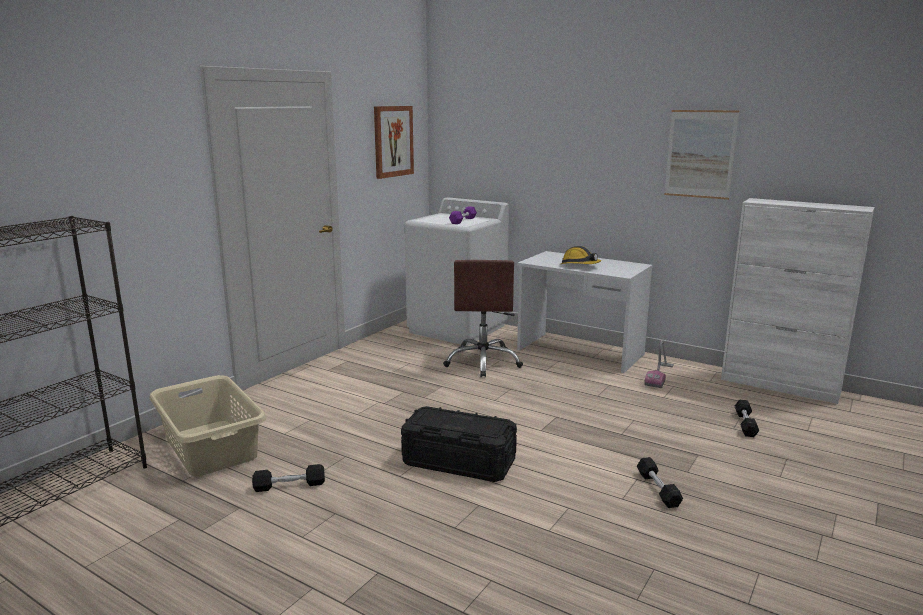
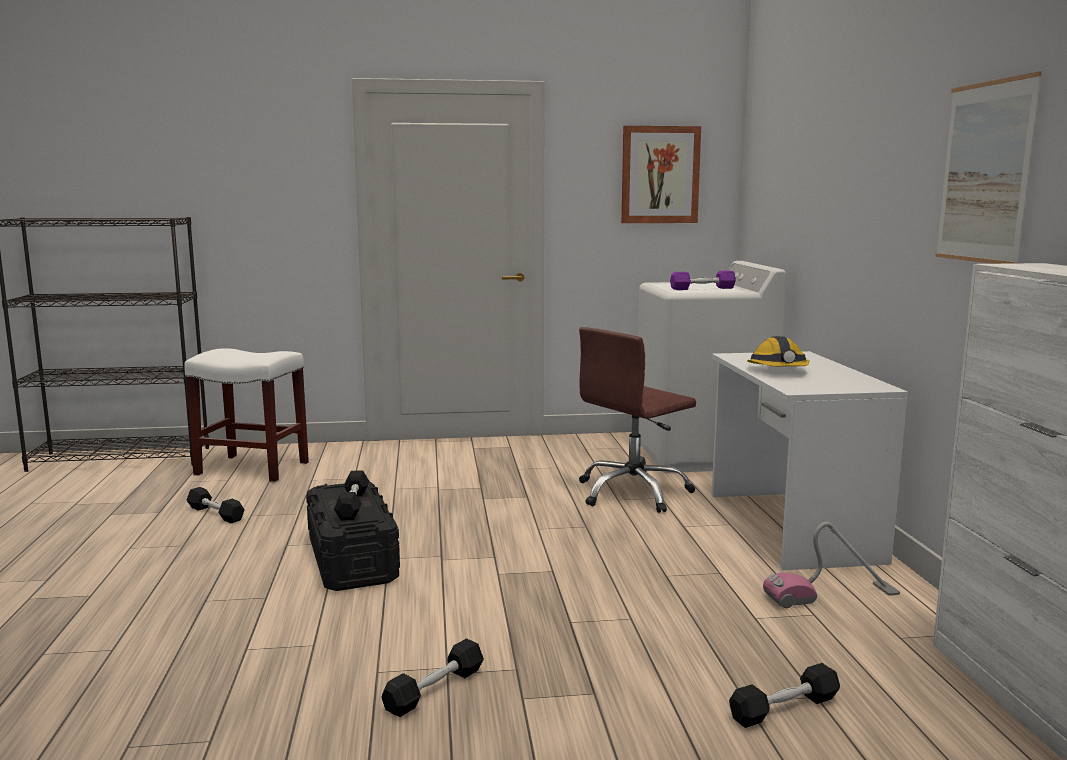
camera: 50 degrees right, 5 degrees down
beige laundry basket [150,375,266,476] -> white stool [184,348,309,483]
none -> black dumbbell [334,470,369,521]

